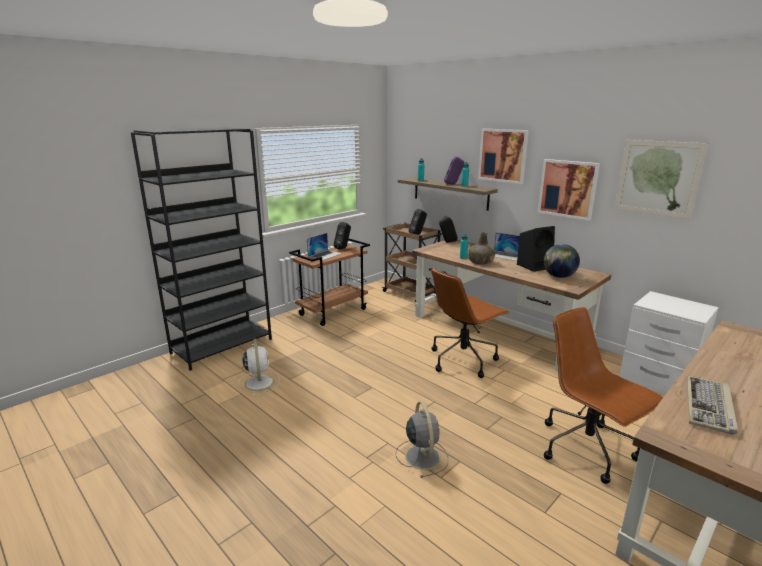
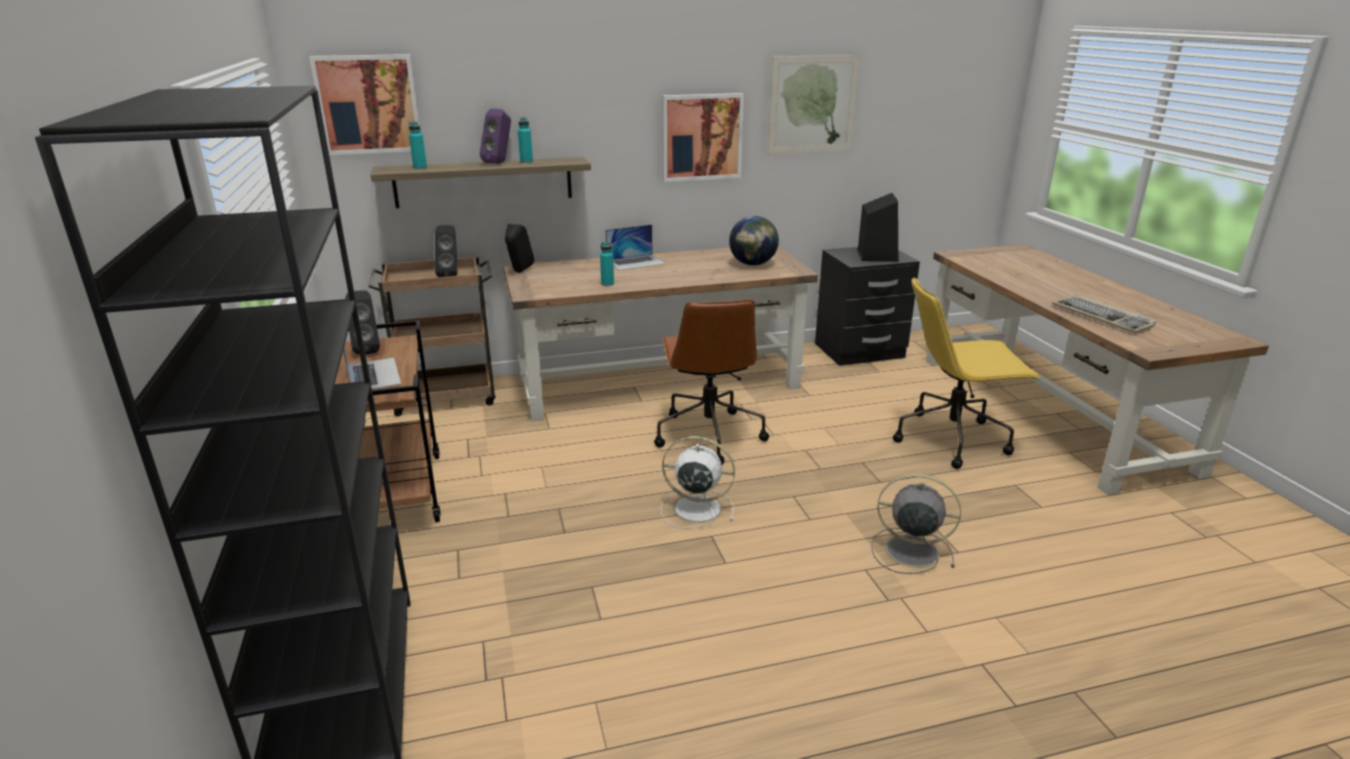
camera: 60 degrees left, 5 degrees up
white fan [238,339,280,396] -> white fan moved to [661,436,735,529]
green bottle [468,232,495,265] -> none
picture [478,129,529,184] -> picture moved to [309,54,419,155]
black speaker [517,226,555,272] -> black speaker moved to [858,193,898,262]
brown office chair [544,307,663,484] -> yellow office chair [893,277,1040,469]
white nightstand [620,291,719,395] -> black nightstand [815,247,920,366]

